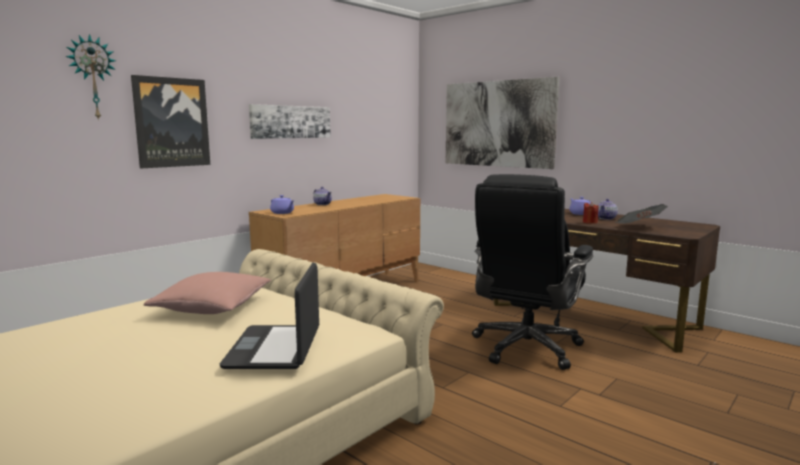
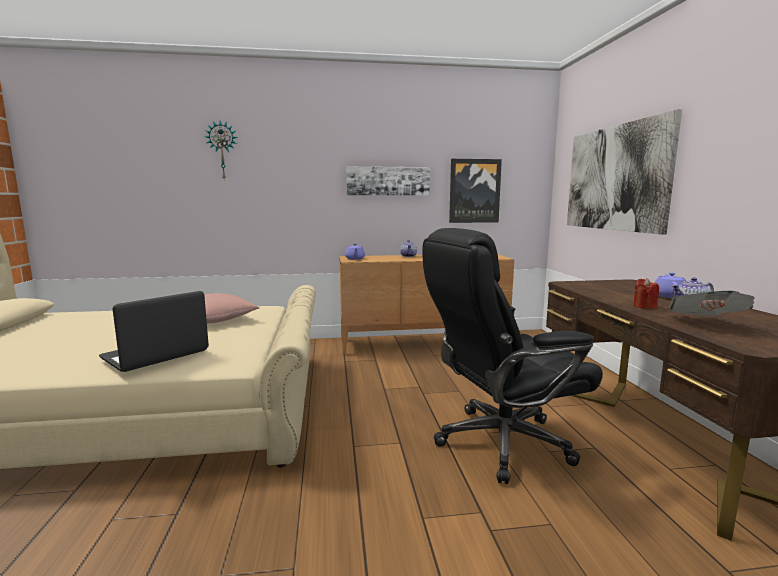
camera: 40 degrees right, 0 degrees up
picture [131,75,210,168] -> picture moved to [449,159,502,223]

